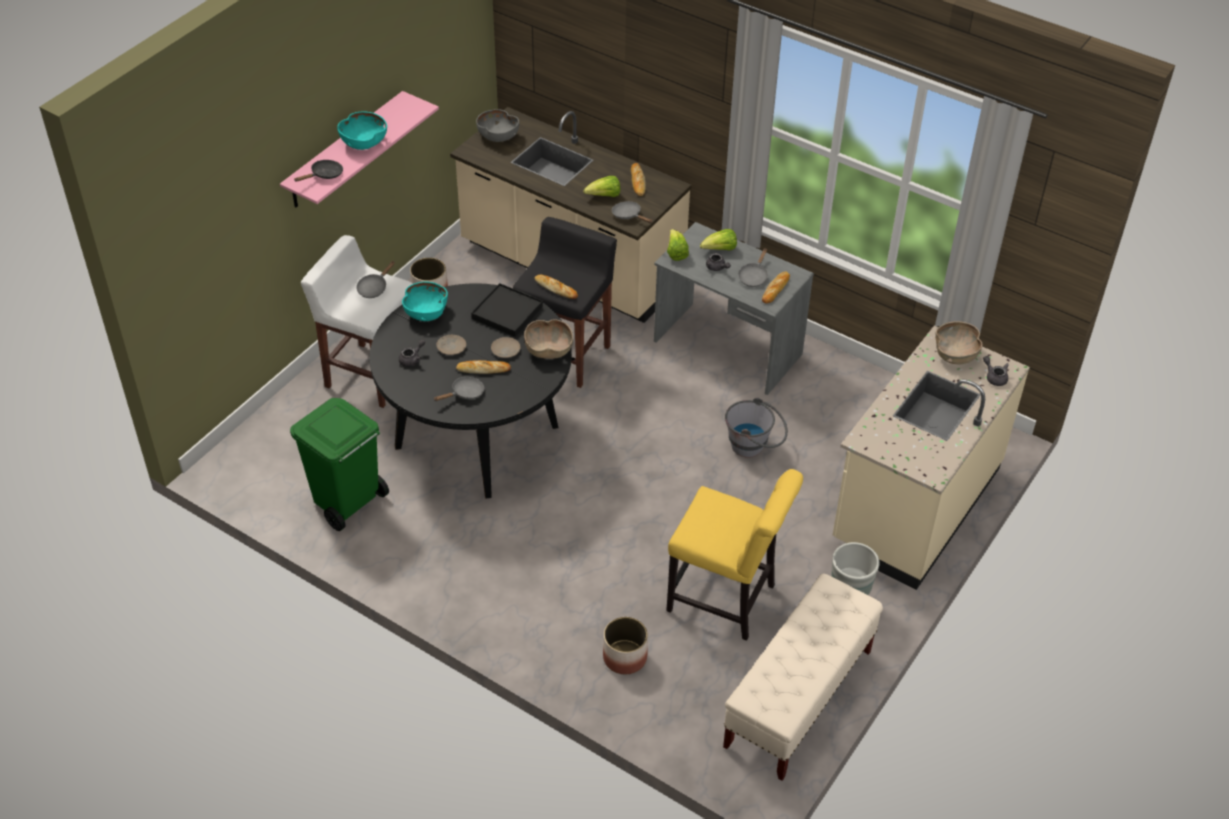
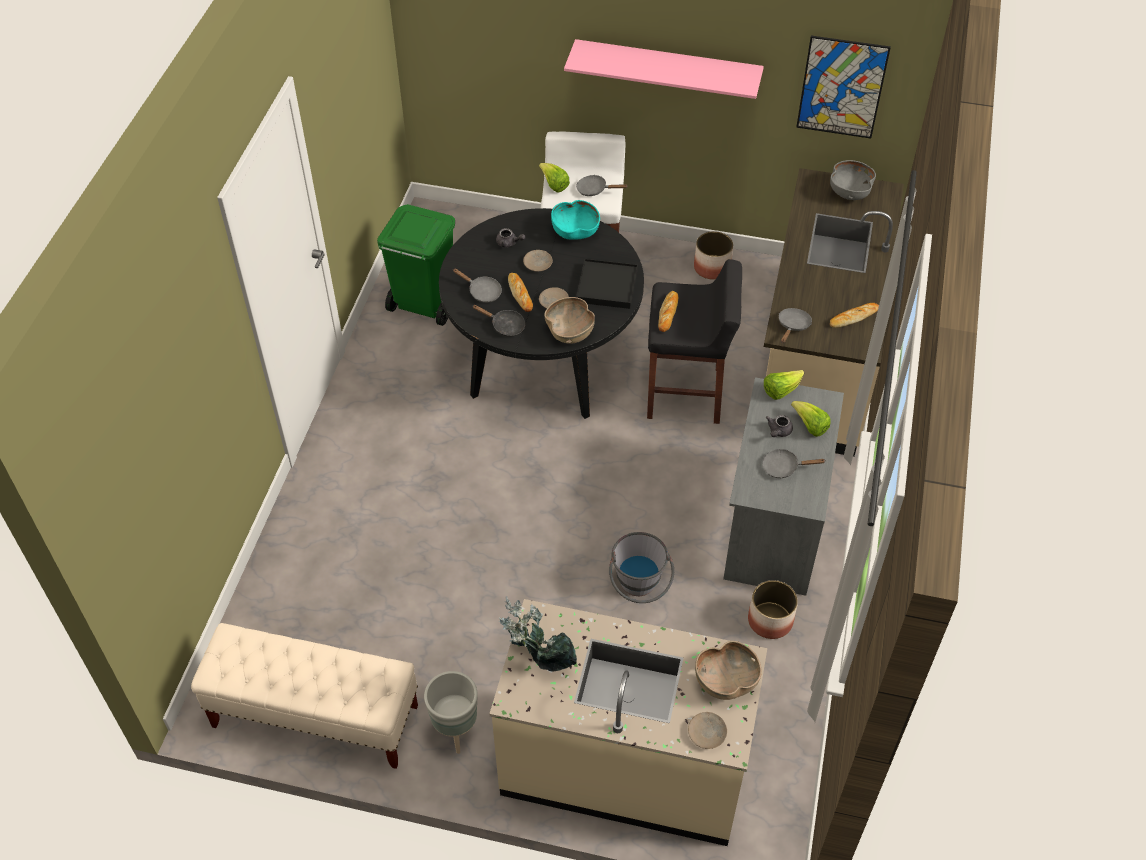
camera: 70 degrees right, 5 degrees up
black frying pan [294,160,343,182] -> black frying pan moved to [472,305,525,337]
turquoise bowl [337,111,387,150] -> none
lettuce [583,176,620,197] -> lettuce moved to [539,163,570,193]
planter [603,617,648,674] -> planter moved to [748,580,798,639]
yellow chair [666,469,803,641] -> none
bread [762,271,790,304] -> none
grey teapot [983,356,1009,386] -> beige plate [688,712,727,749]
none -> potted plant [499,596,577,672]
none -> picture [796,36,891,139]

